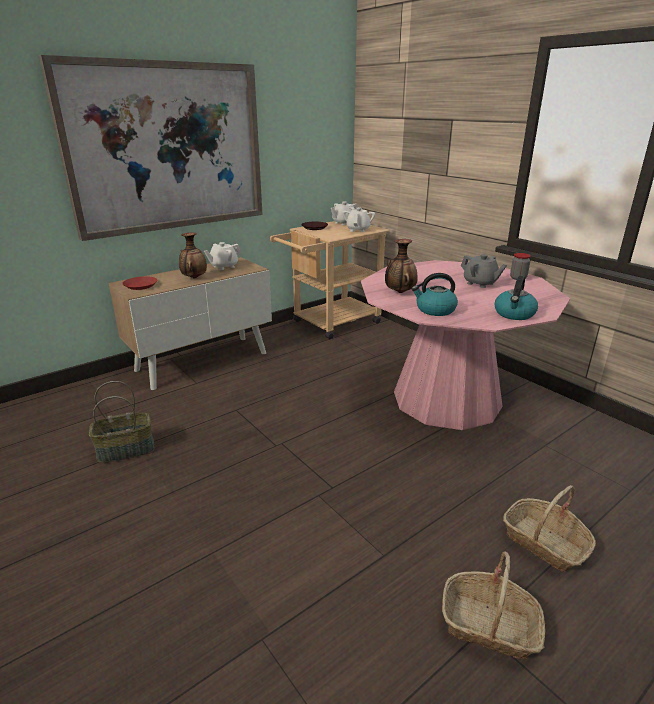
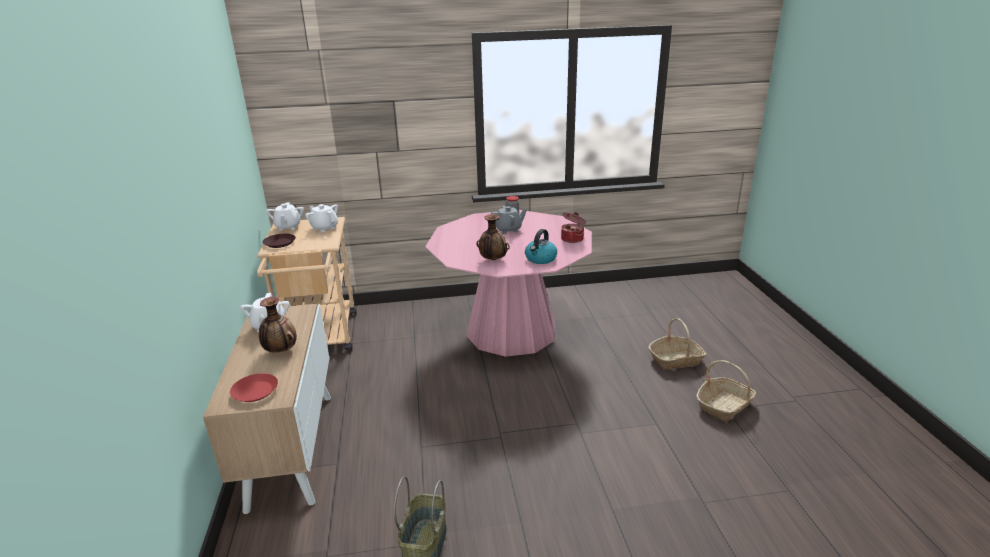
camera: 60 degrees left, 0 degrees up
picture [39,55,263,241] -> none
kettle [495,276,538,320] -> cooking pot [561,212,586,243]

